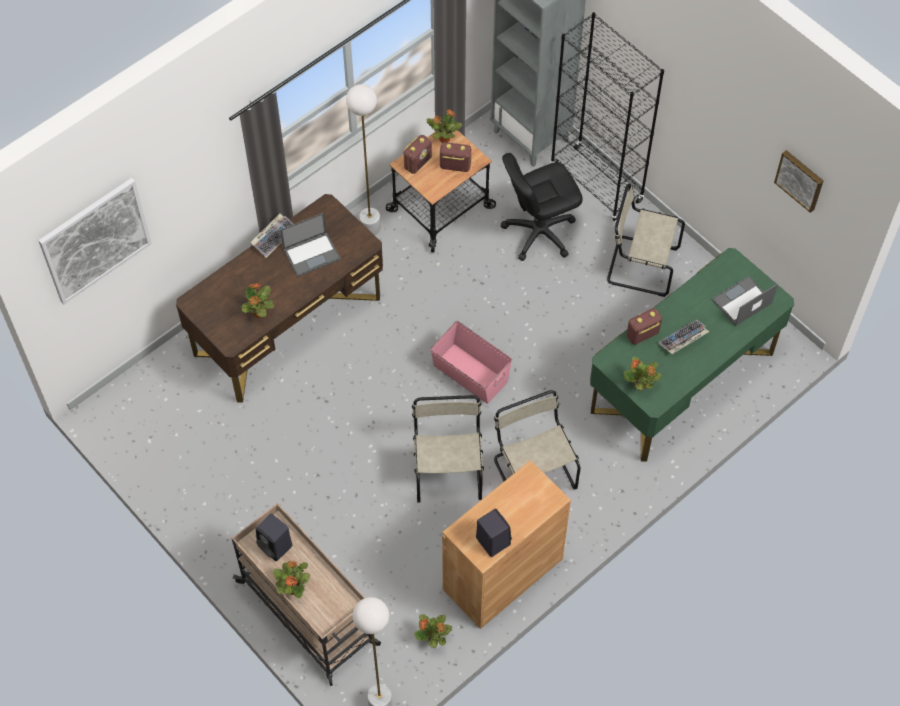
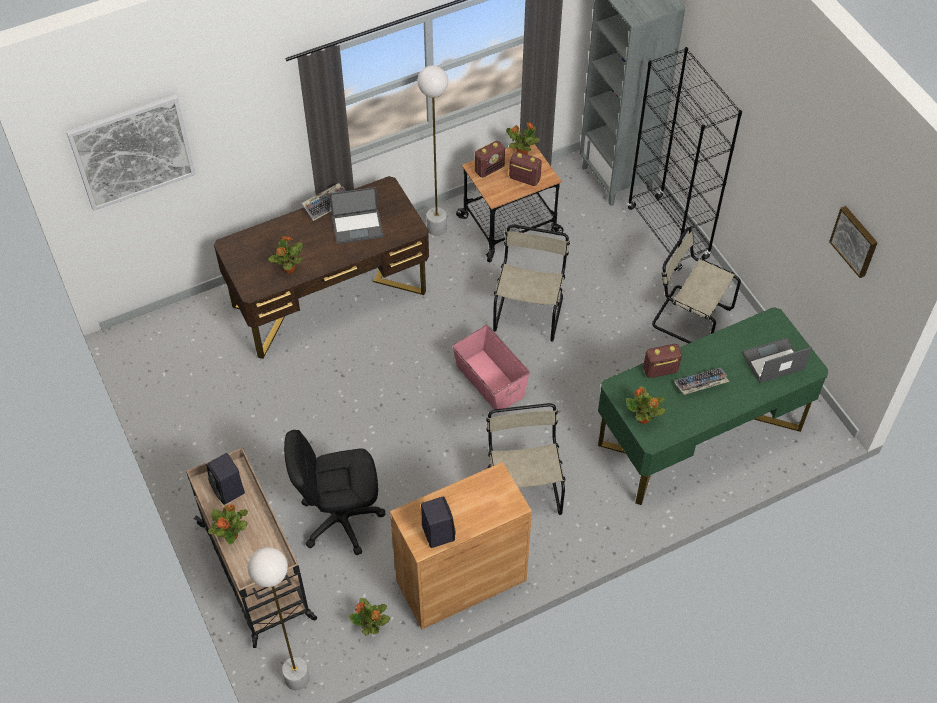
camera: 15 degrees right, 5 degrees down
beige chair [412,395,484,503] -> beige chair moved to [493,225,570,342]
black office chair [501,153,583,261] -> black office chair moved to [284,430,386,555]

